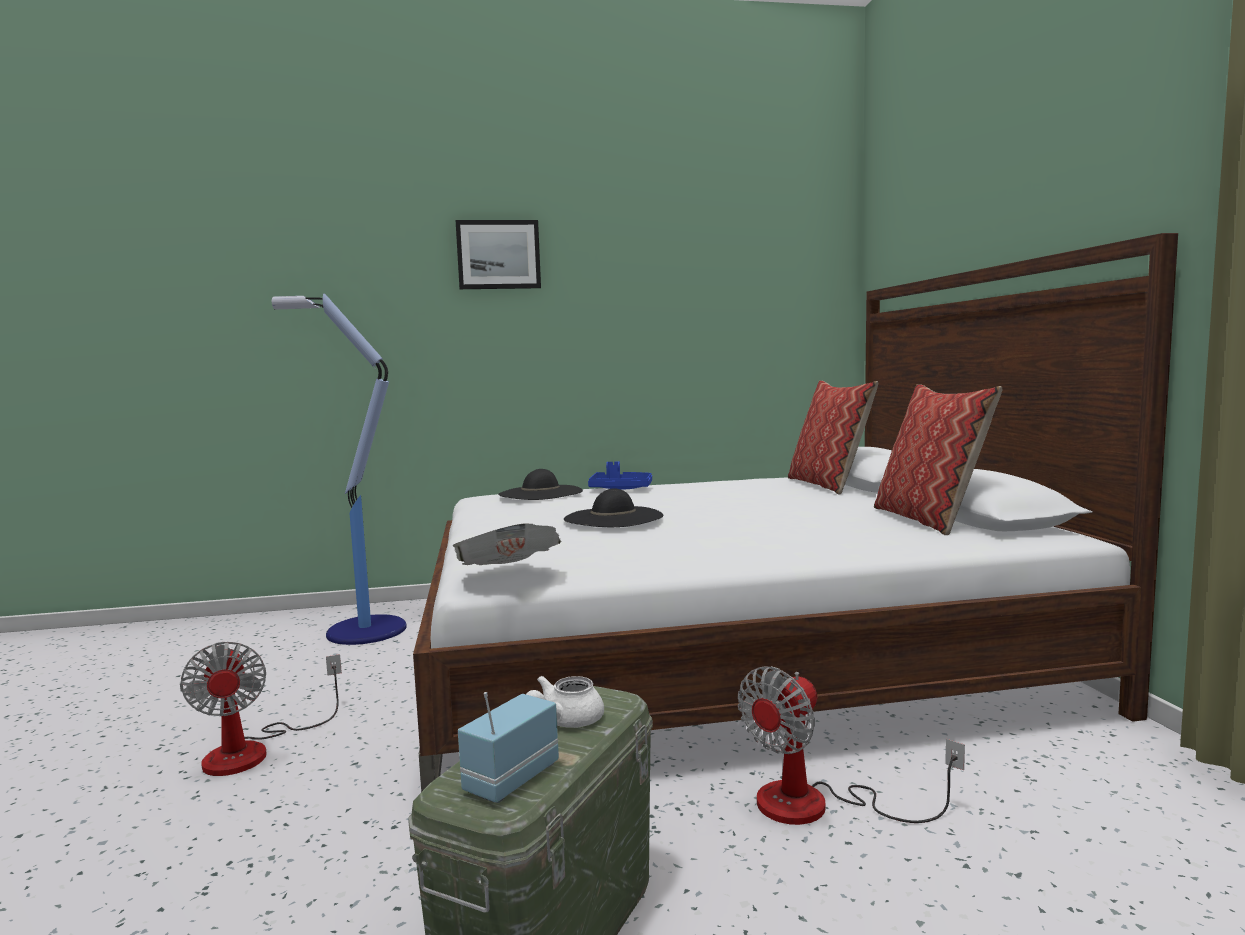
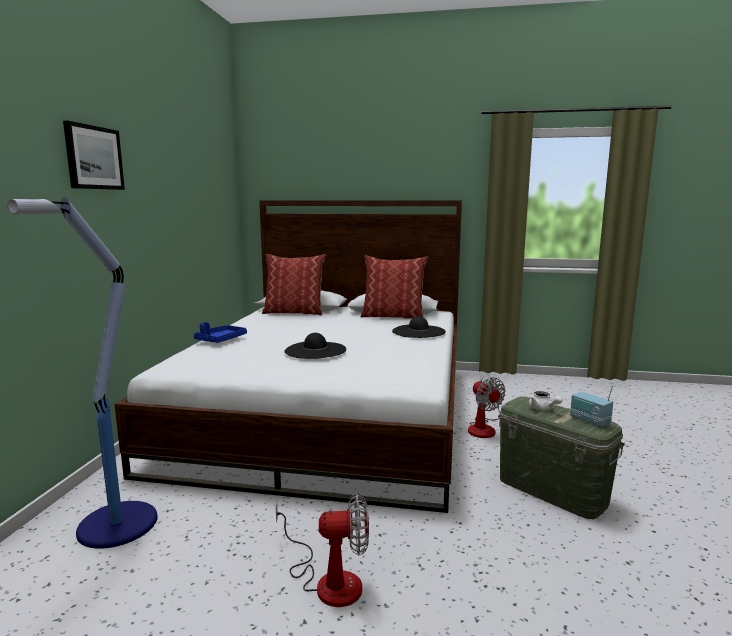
camera: 70 degrees left, 5 degrees up
newspaper [452,523,561,565] -> none
black hat [498,469,583,500] -> black hat moved to [392,316,446,338]

